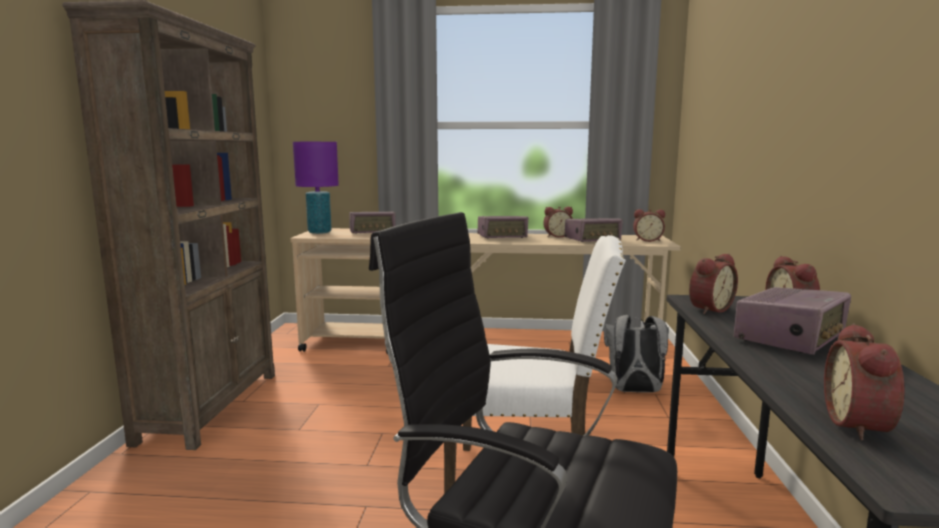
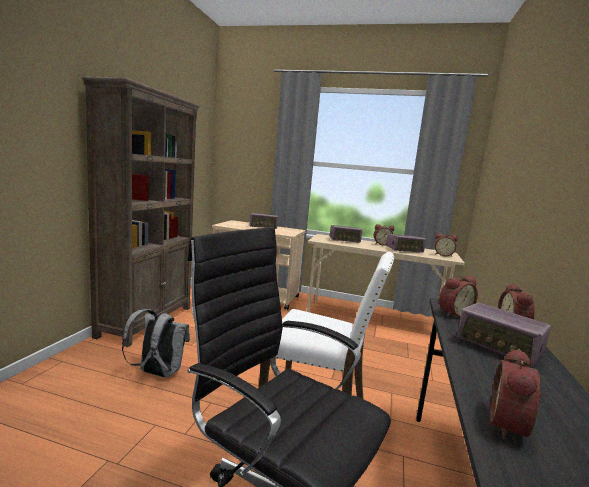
camera: 10 degrees right, 0 degrees up
purple table lamp [293,142,339,234] -> none
grey backpack [604,315,669,393] -> grey backpack moved to [122,309,190,378]
radio [734,287,851,355] -> radio turned 75 degrees clockwise [457,303,551,366]

